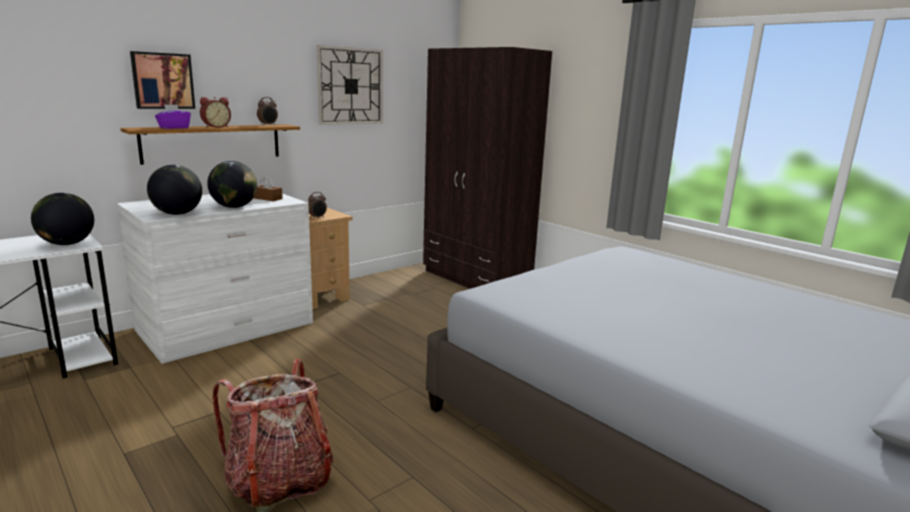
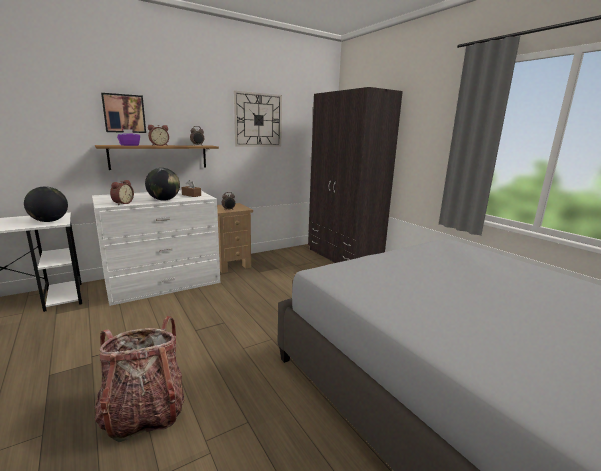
camera: 10 degrees right, 0 degrees up
globe [147,165,202,215] -> alarm clock [110,180,134,205]

